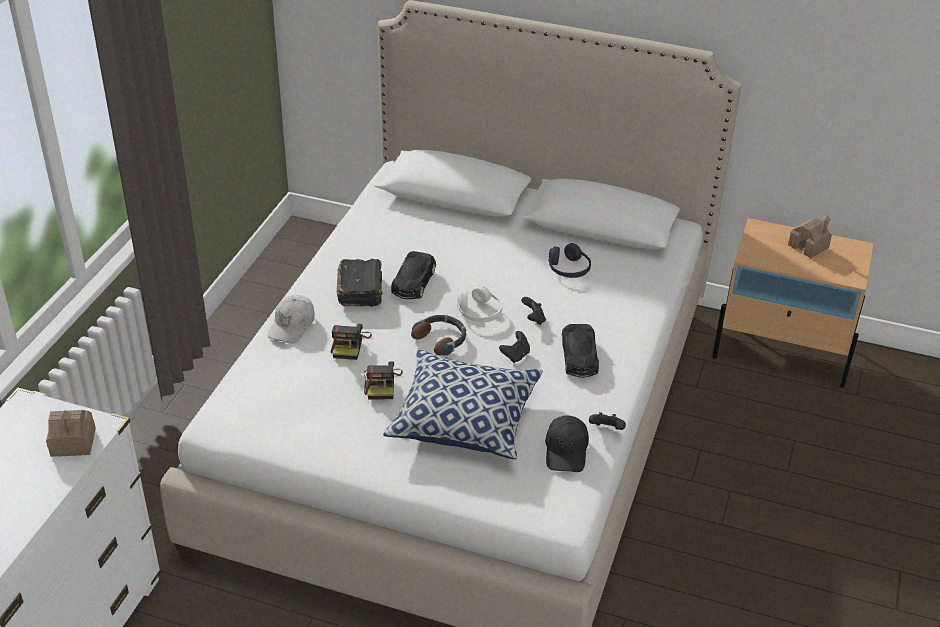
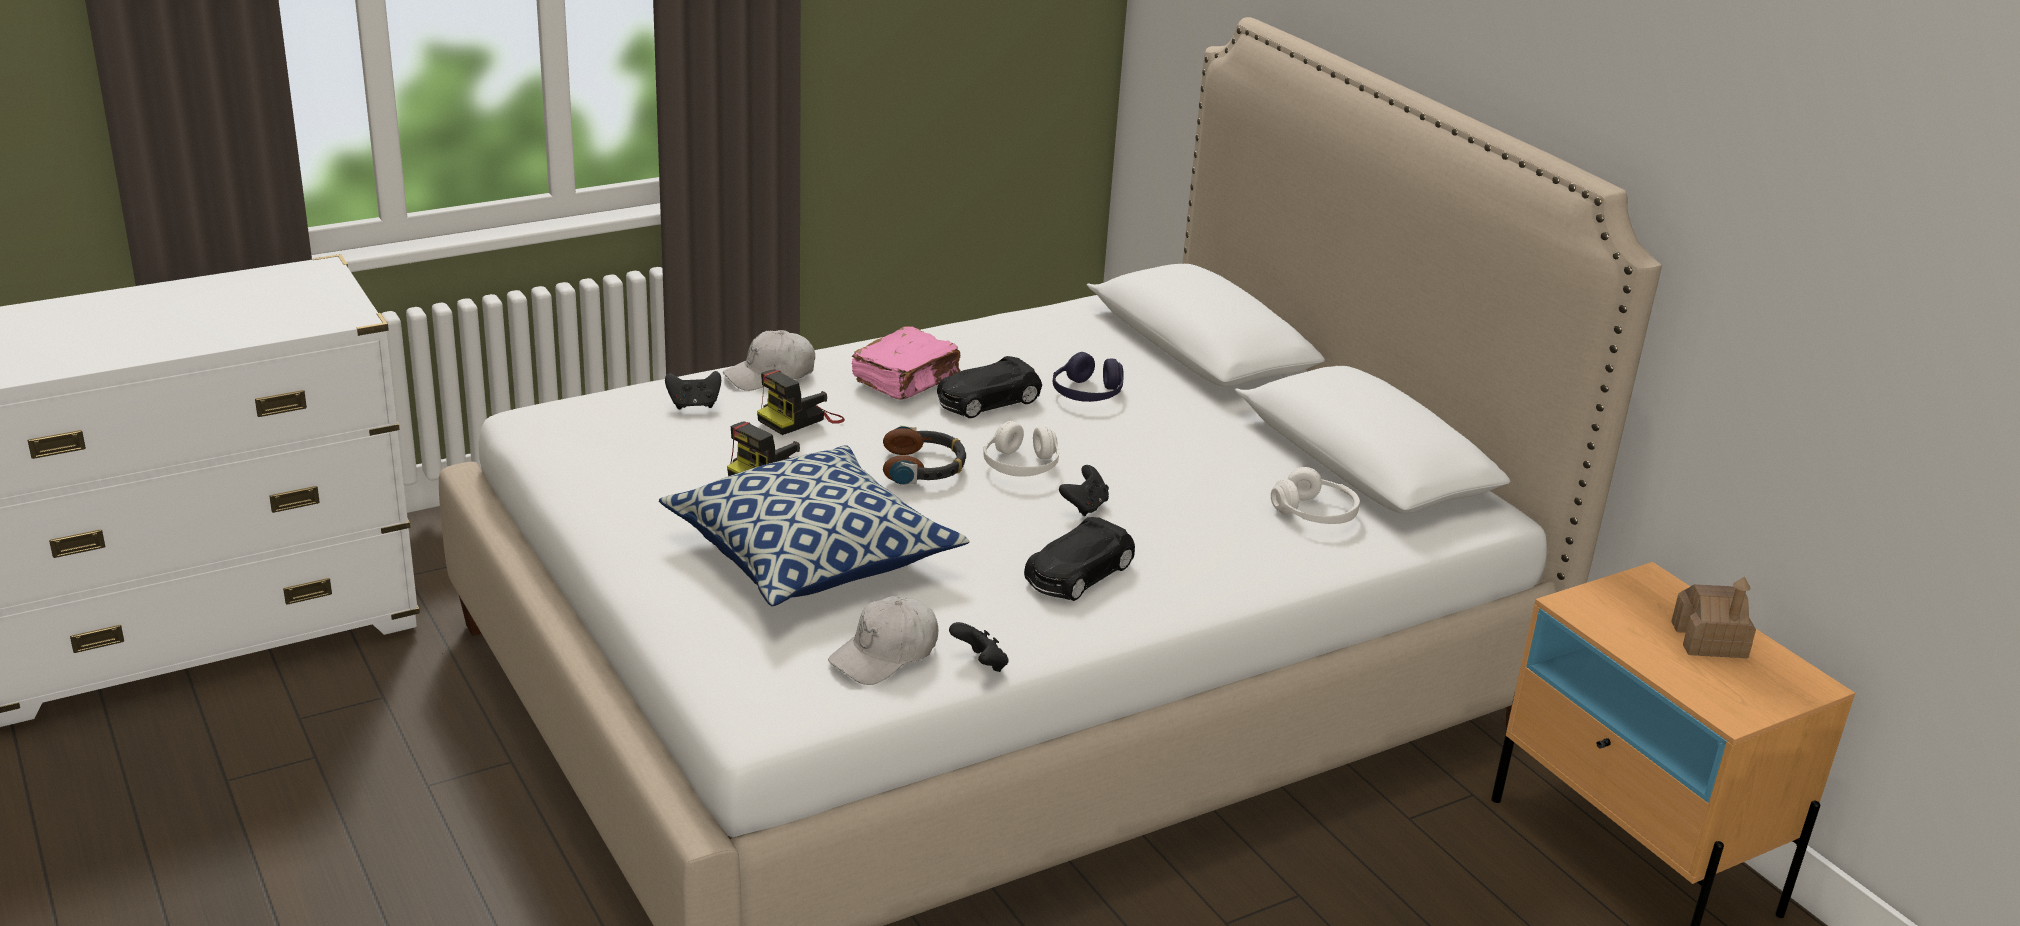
camera: 40 degrees right, 10 degrees down
toy house [46,410,96,457] -> none
black book [337,259,383,307] -> pink book [851,326,961,400]
black game controller [499,331,530,363] -> black game controller moved to [665,371,721,410]
black cap [545,415,589,472] -> white cap [828,596,938,685]
purple headphones [548,243,591,278] -> purple headphones moved to [1053,352,1124,402]
none -> white headphones [1271,467,1360,524]

